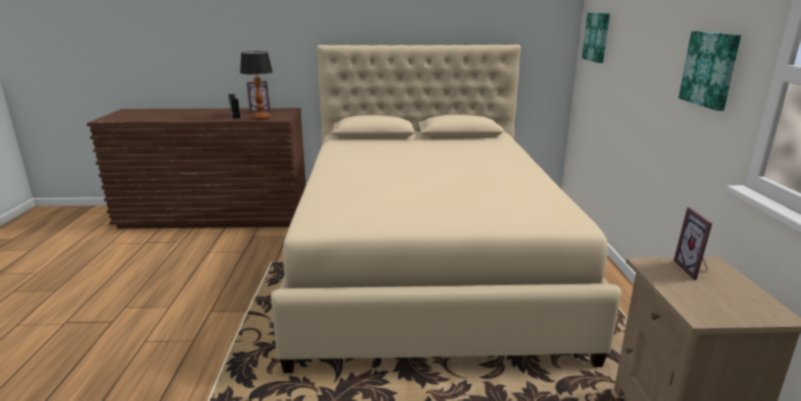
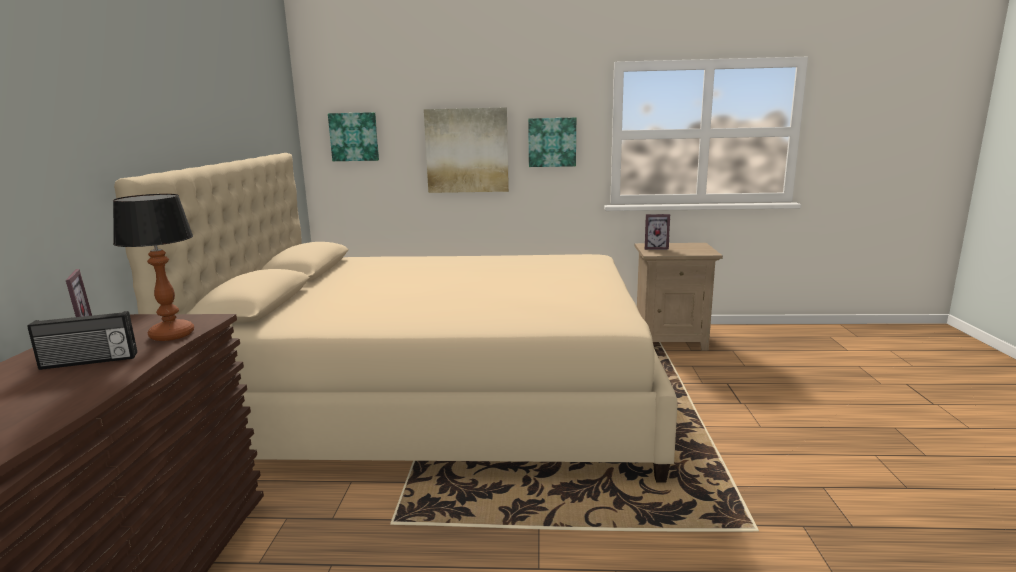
camera: 85 degrees left, 5 degrees down
none -> picture [424,107,509,193]

